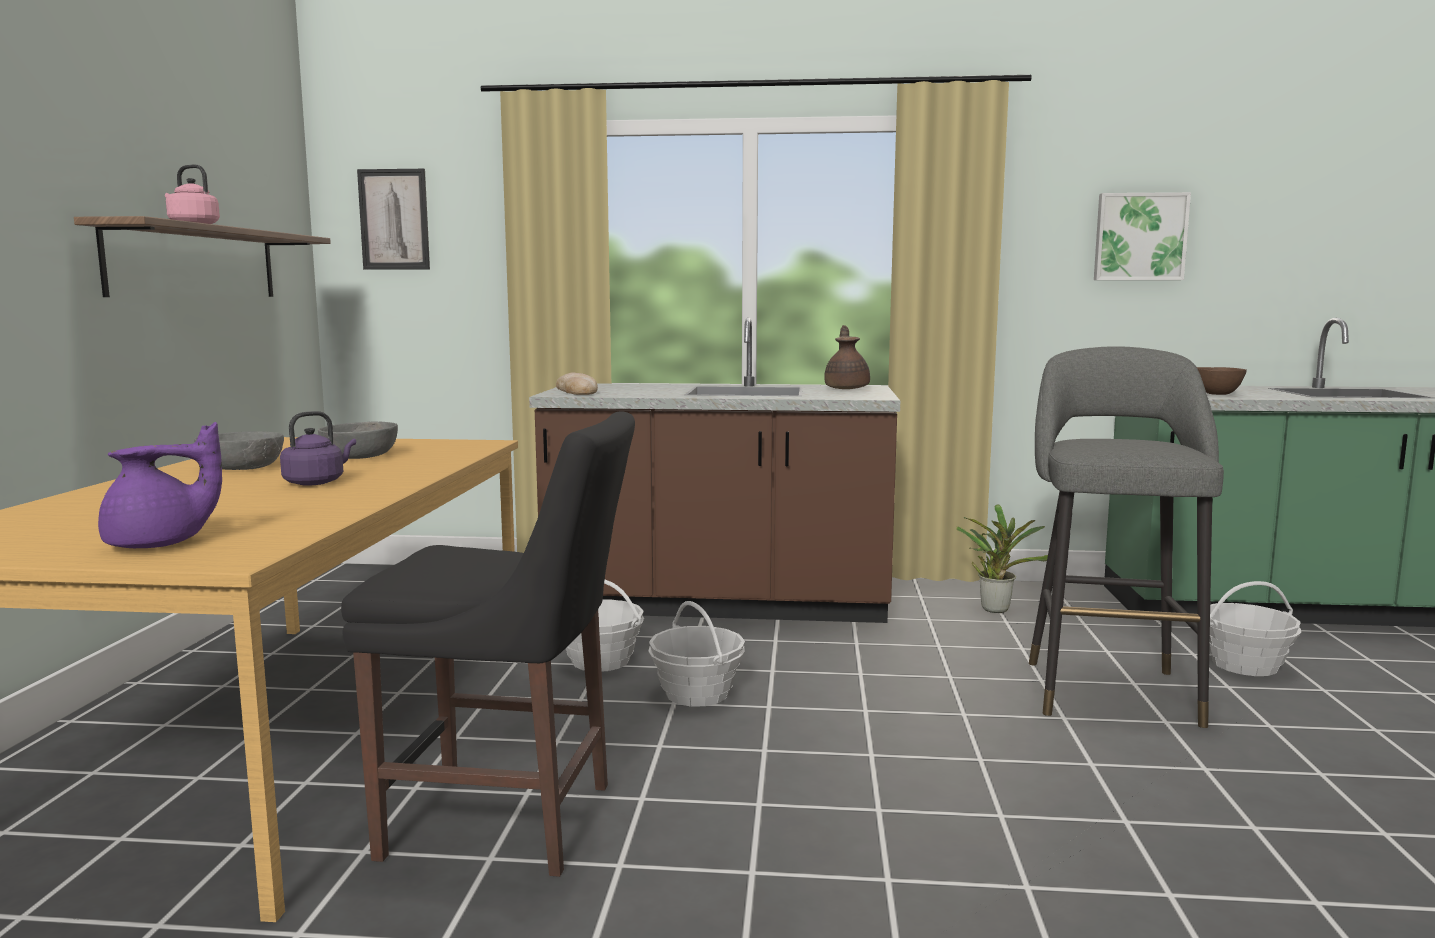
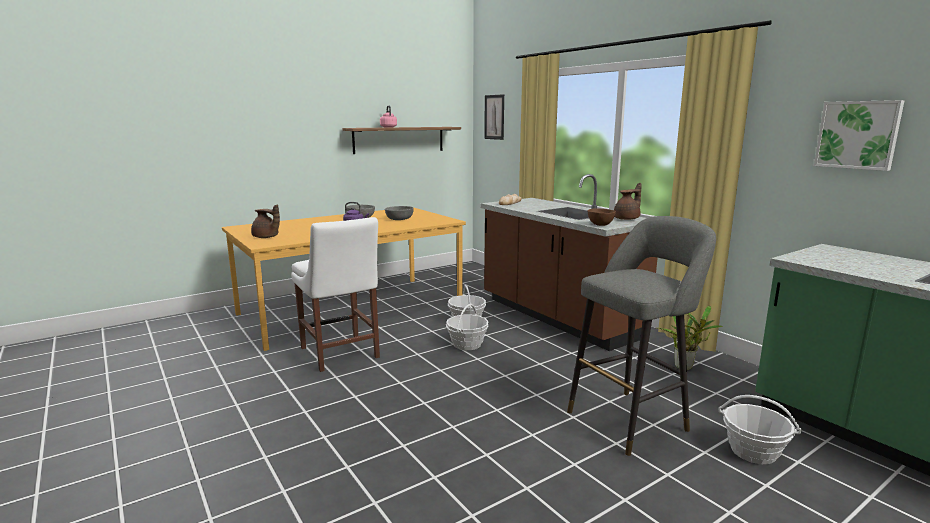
camera: 50 degrees right, 5 degrees up
purple teapot [98,422,222,548] -> brown teapot [251,204,280,238]
black chair [341,411,635,877] -> white chair [291,217,380,372]
brown bowl [1197,367,1247,395] -> brown bowl moved to [588,208,616,226]

